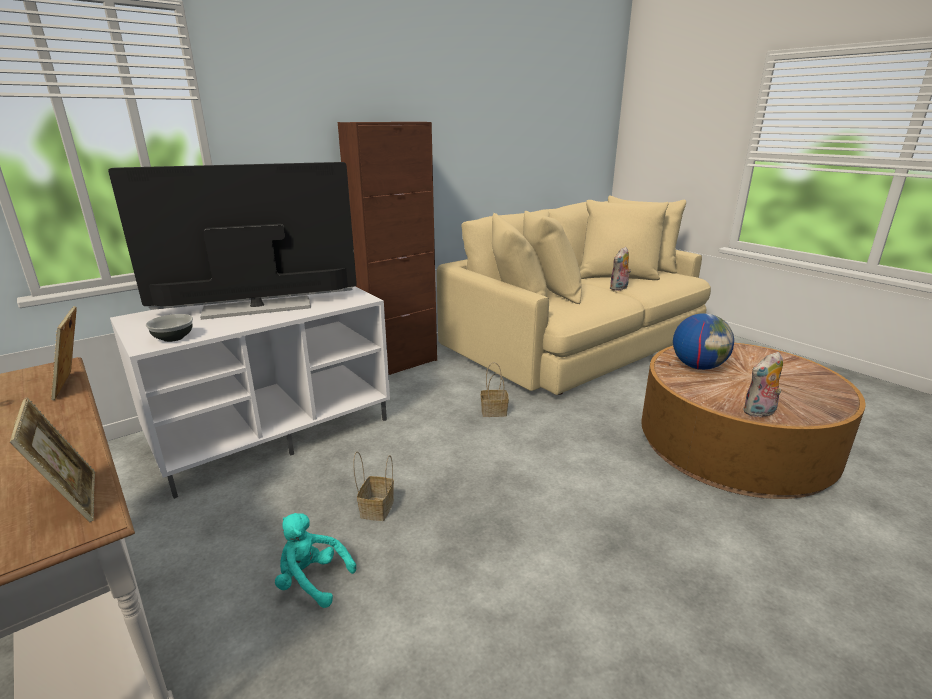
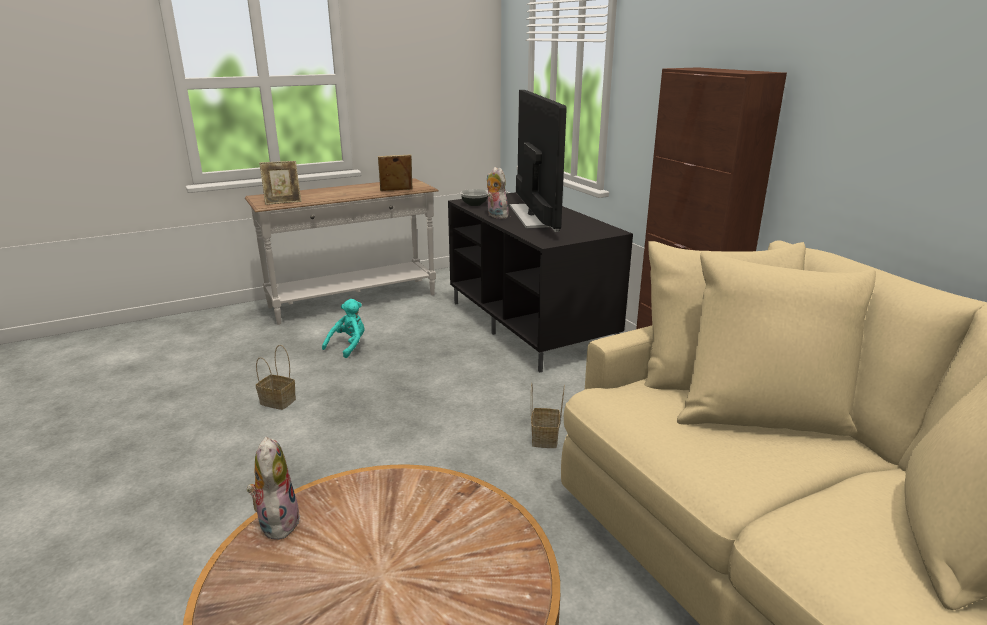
camera: 100 degrees right, 0 degrees up
white tv stand [110,287,390,499] -> black tv stand [448,192,633,372]
basket [353,451,394,521] -> basket moved to [256,345,296,410]
plush toy [610,247,631,291] -> plush toy moved to [487,167,509,219]
globe [673,313,734,370] -> none

